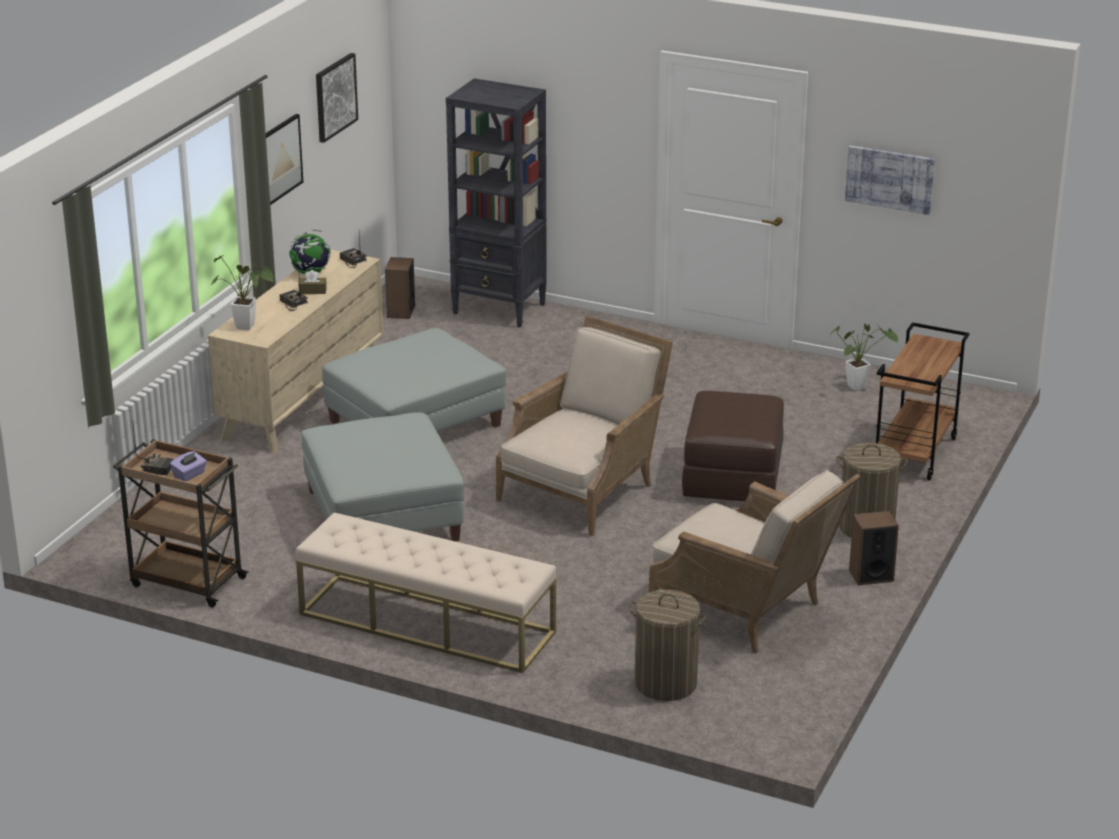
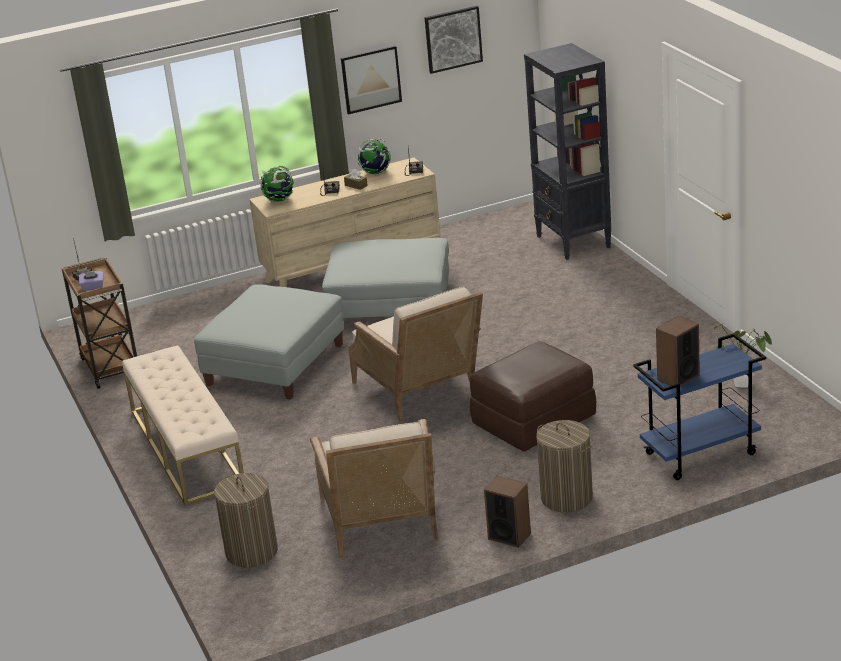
camera: 45 degrees right, 0 degrees up
potted plant [211,255,273,330] -> globe [260,166,294,202]
speaker [385,257,415,319] -> speaker moved to [656,316,700,387]
beige armchair [496,316,673,536] -> beige armchair turned 75 degrees clockwise [348,286,483,422]
picture [845,146,935,215] -> none
brown cart [876,322,970,480] -> blue cart [633,333,766,480]

